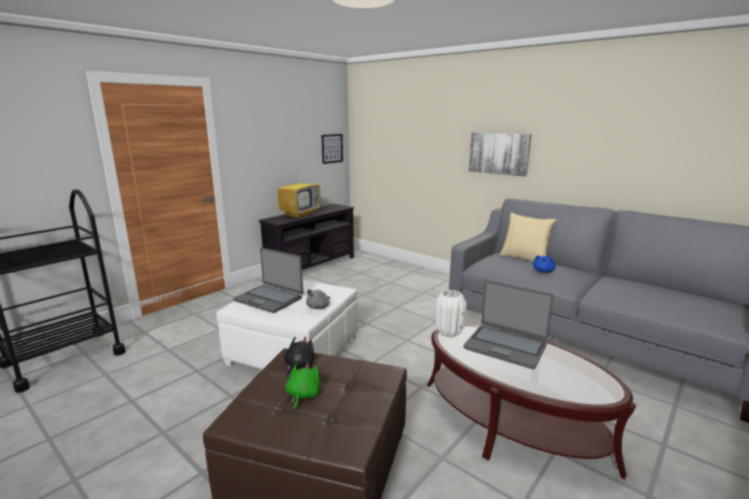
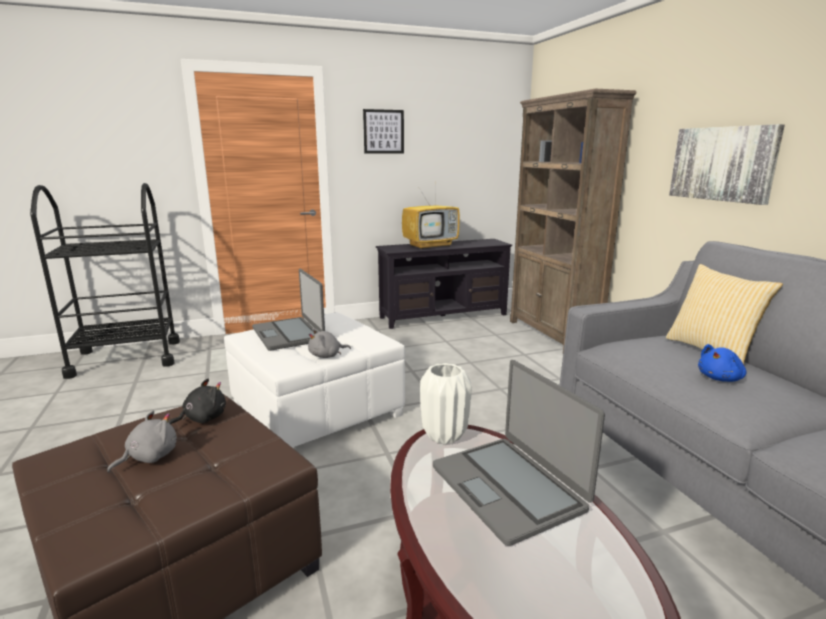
camera: 30 degrees right, 0 degrees up
green plush toy [286,363,320,411] -> grey plush toy [107,410,177,473]
picture [321,134,343,164] -> picture moved to [363,109,404,154]
none -> brown bookcase [510,89,636,352]

